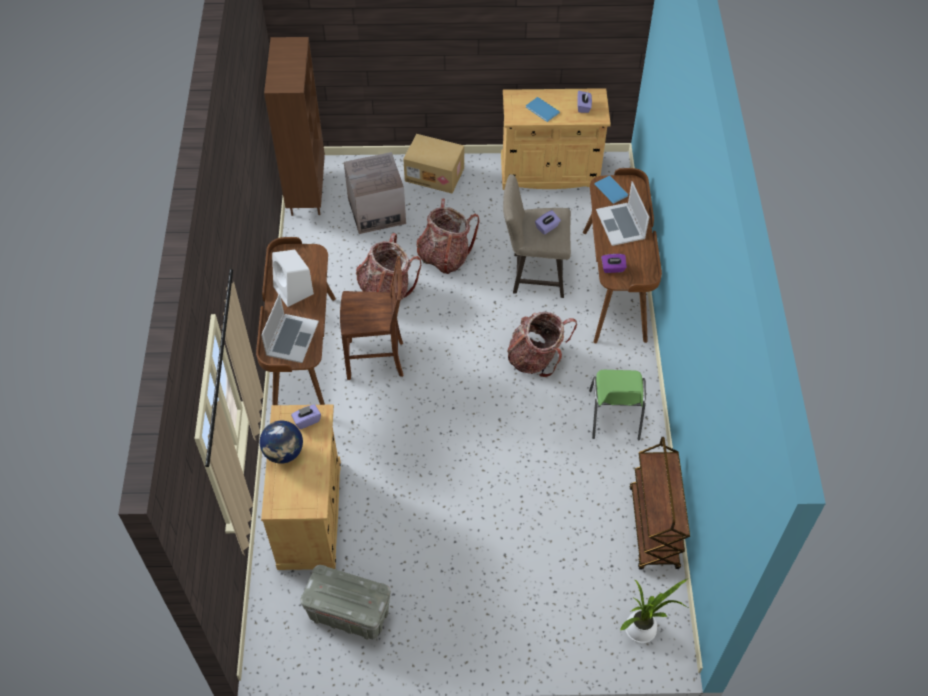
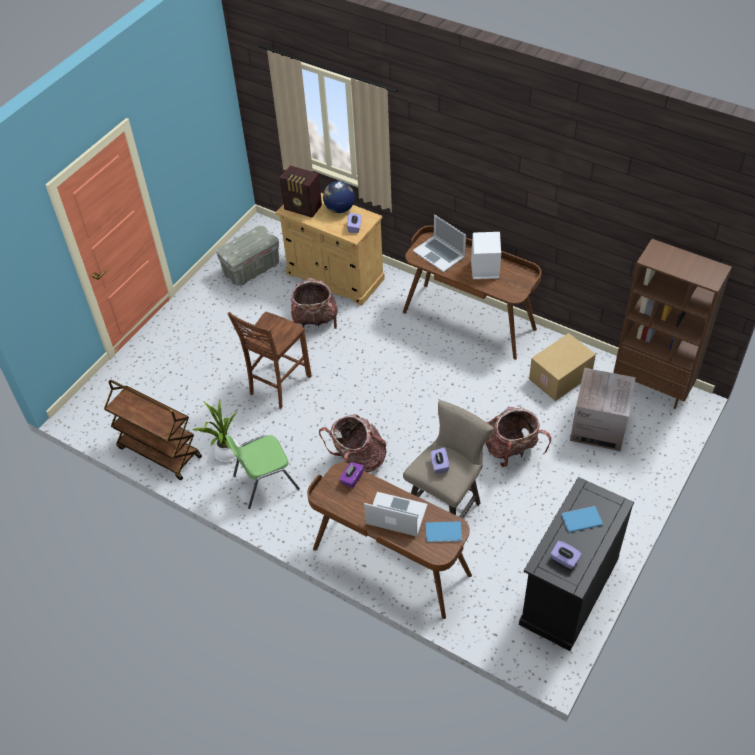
camera: 125 degrees right, 5 degrees down
brown chair [340,256,403,380] -> brown chair moved to [227,312,312,409]
backpack [356,233,421,301] -> backpack moved to [291,278,338,329]
cardboard box [403,134,464,193] -> cardboard box moved to [529,333,596,401]
beige cabinet [501,88,611,190] -> black cabinet [519,477,634,651]
green chair [589,370,646,440] -> green chair turned 60 degrees counterclockwise [225,435,300,509]
potted plant [620,579,688,643] -> potted plant moved to [193,399,240,462]
none -> radio [280,166,322,218]

